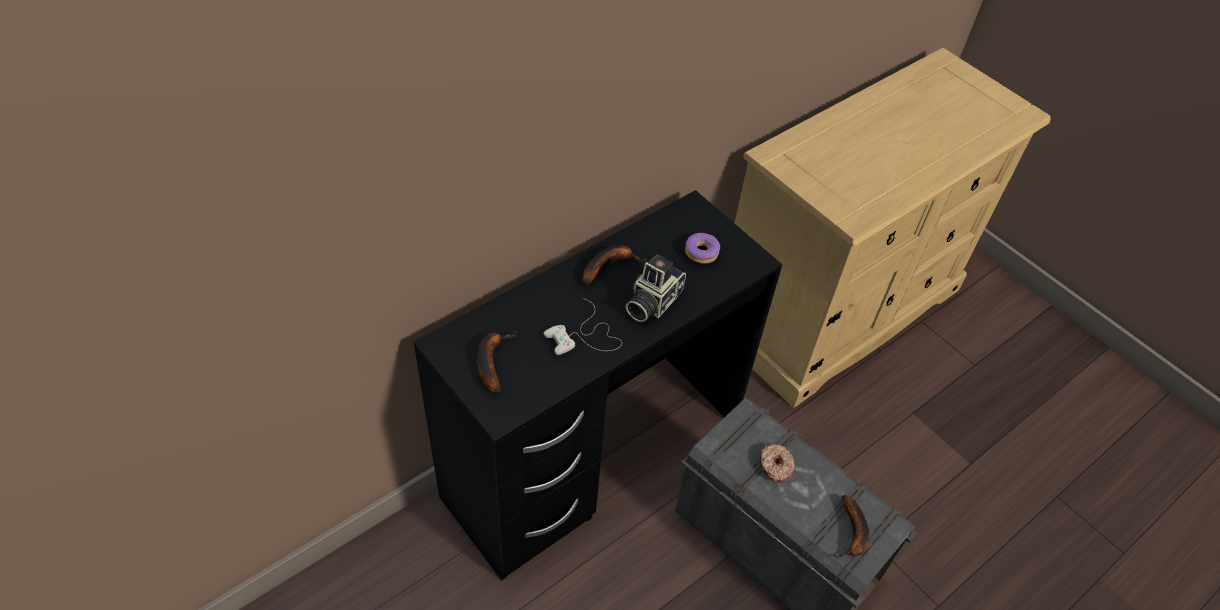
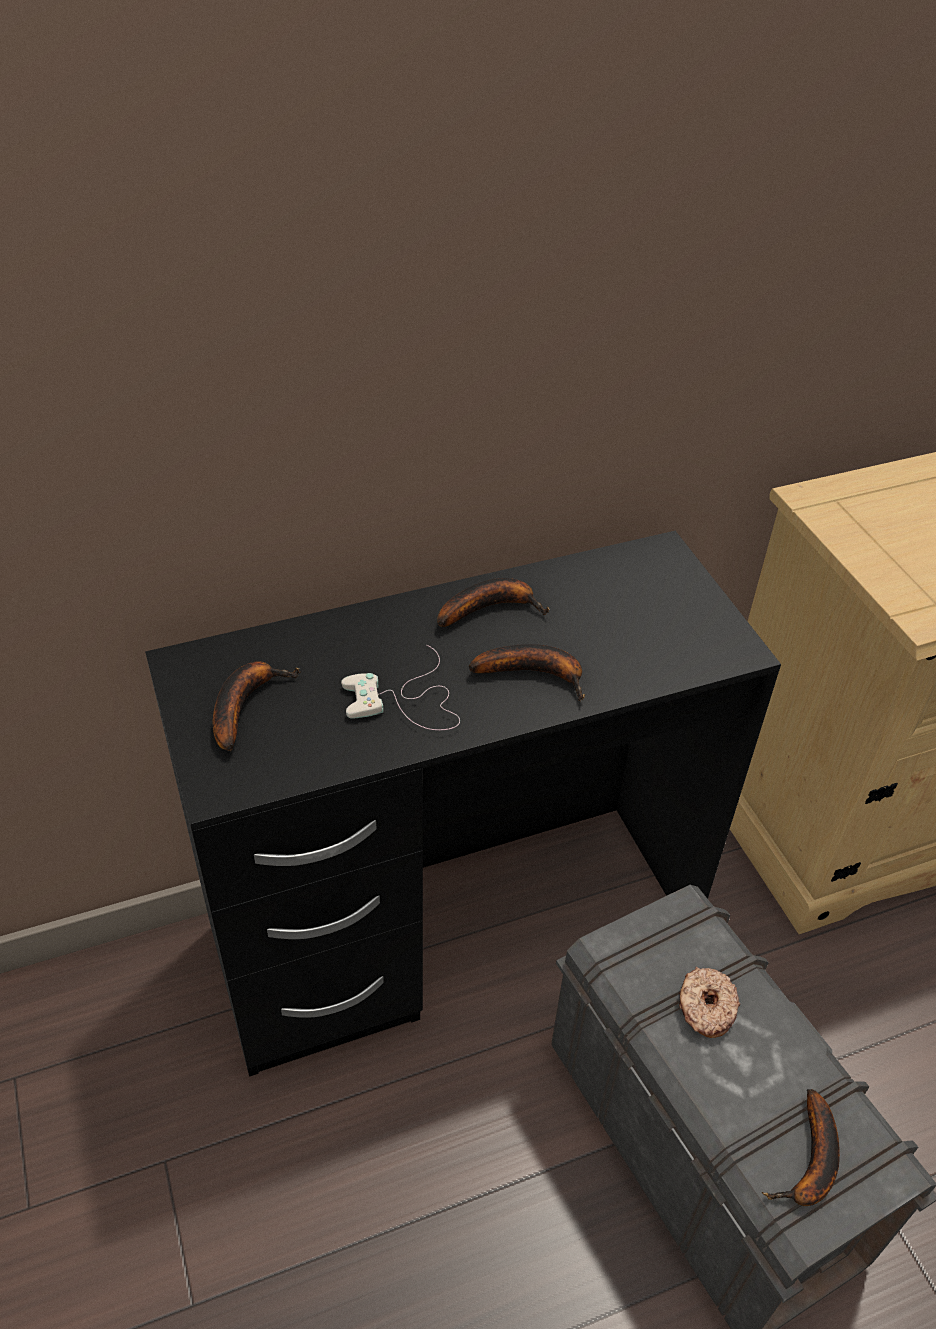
camera: 20 degrees right, 5 degrees down
camera [626,254,686,322] -> banana [469,644,585,701]
donut [685,233,720,264] -> none

